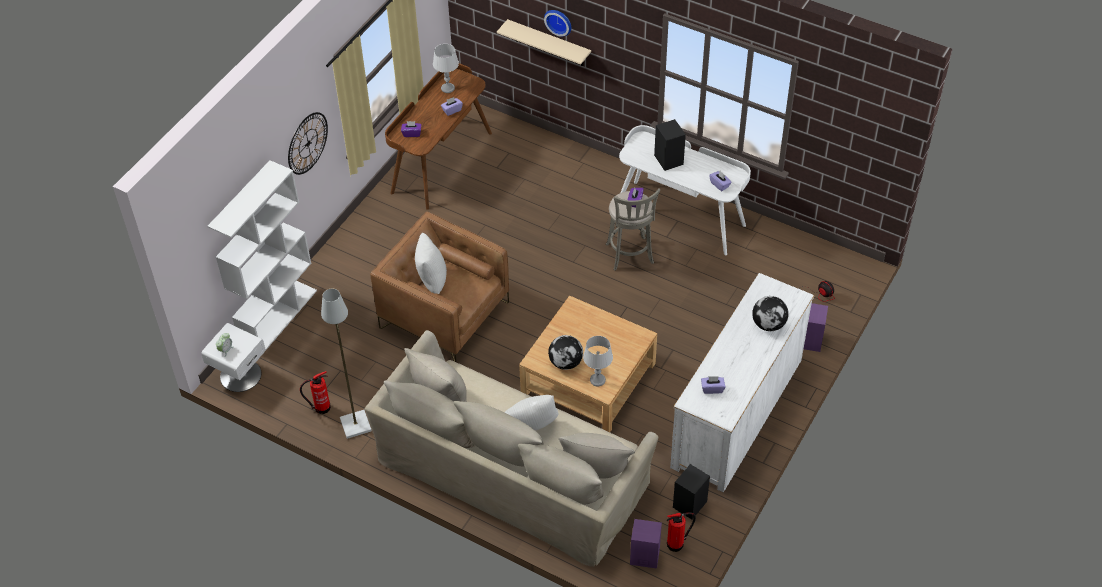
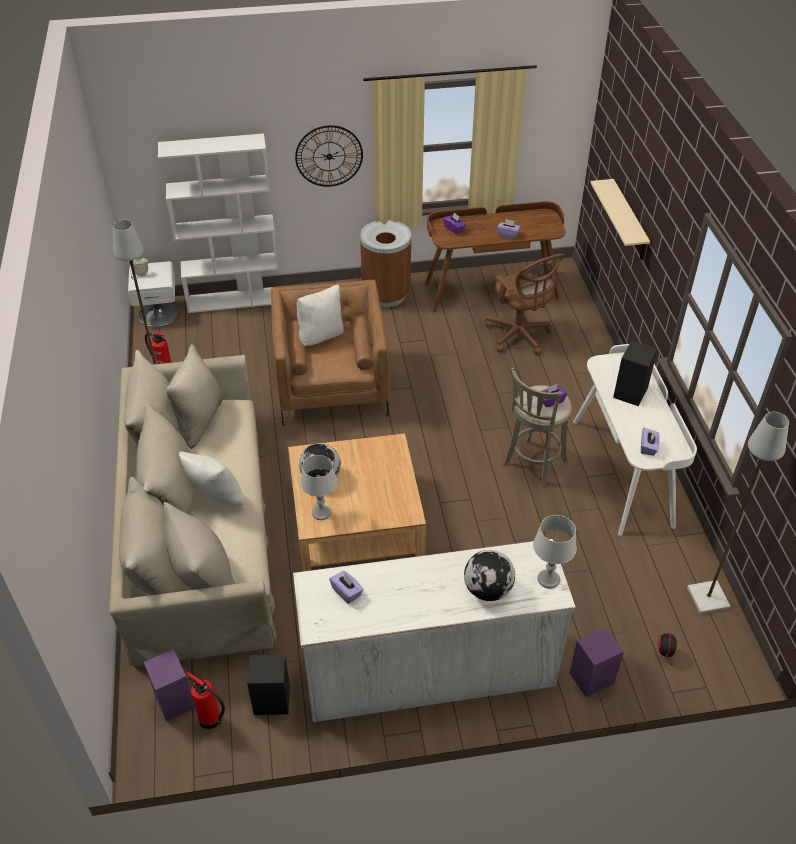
camera: 50 degrees right, 5 degrees down
grey table lamp [433,44,459,93] -> grey table lamp moved to [533,515,577,589]
wall clock [544,10,571,37] -> none
none -> brown trash can [360,220,411,307]
none -> brown office chair [485,254,565,355]
none -> grey floor lamp [687,412,789,614]

